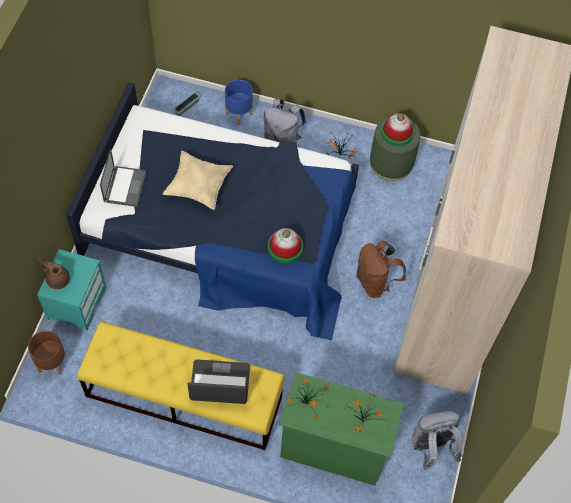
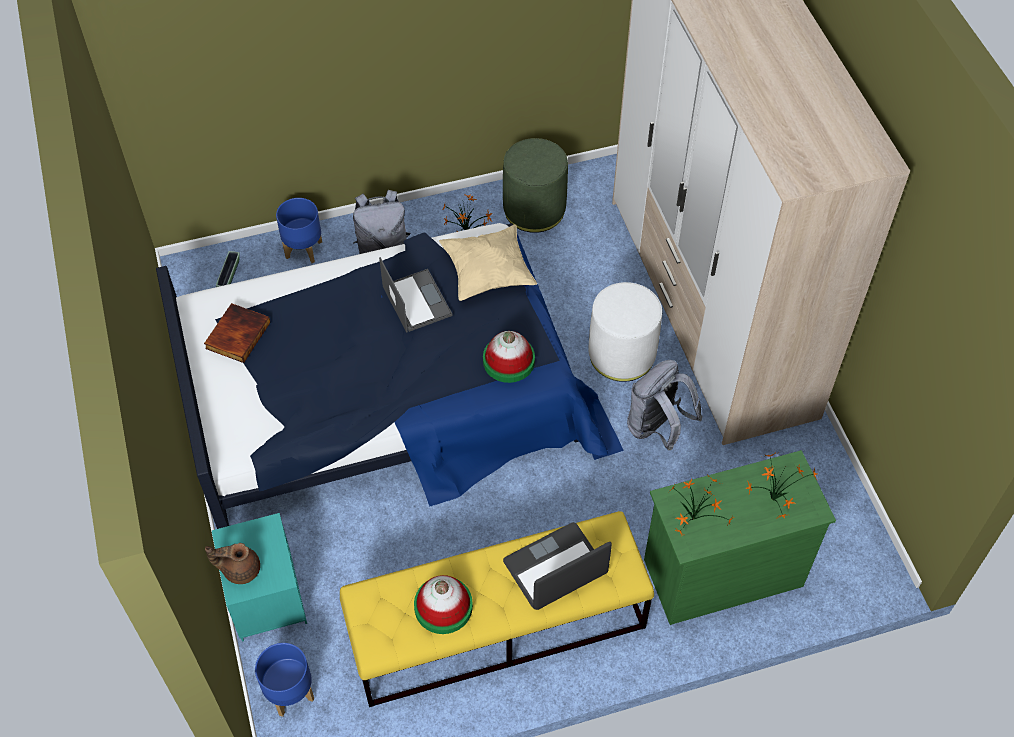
camera: 30 degrees left, 5 degrees down
brown planter [28,331,66,375] -> blue planter [255,643,314,717]
laptop [100,149,146,207] -> laptop moved to [379,257,453,332]
beige pillow [163,151,233,210] -> beige pillow moved to [439,225,537,301]
brown backpack [356,241,406,298] -> white ottoman [588,282,662,382]
hat [381,113,414,146] -> hat moved to [414,575,473,634]
grey backpack [412,411,462,470] -> grey backpack moved to [627,360,703,450]
none -> book [204,303,270,363]

